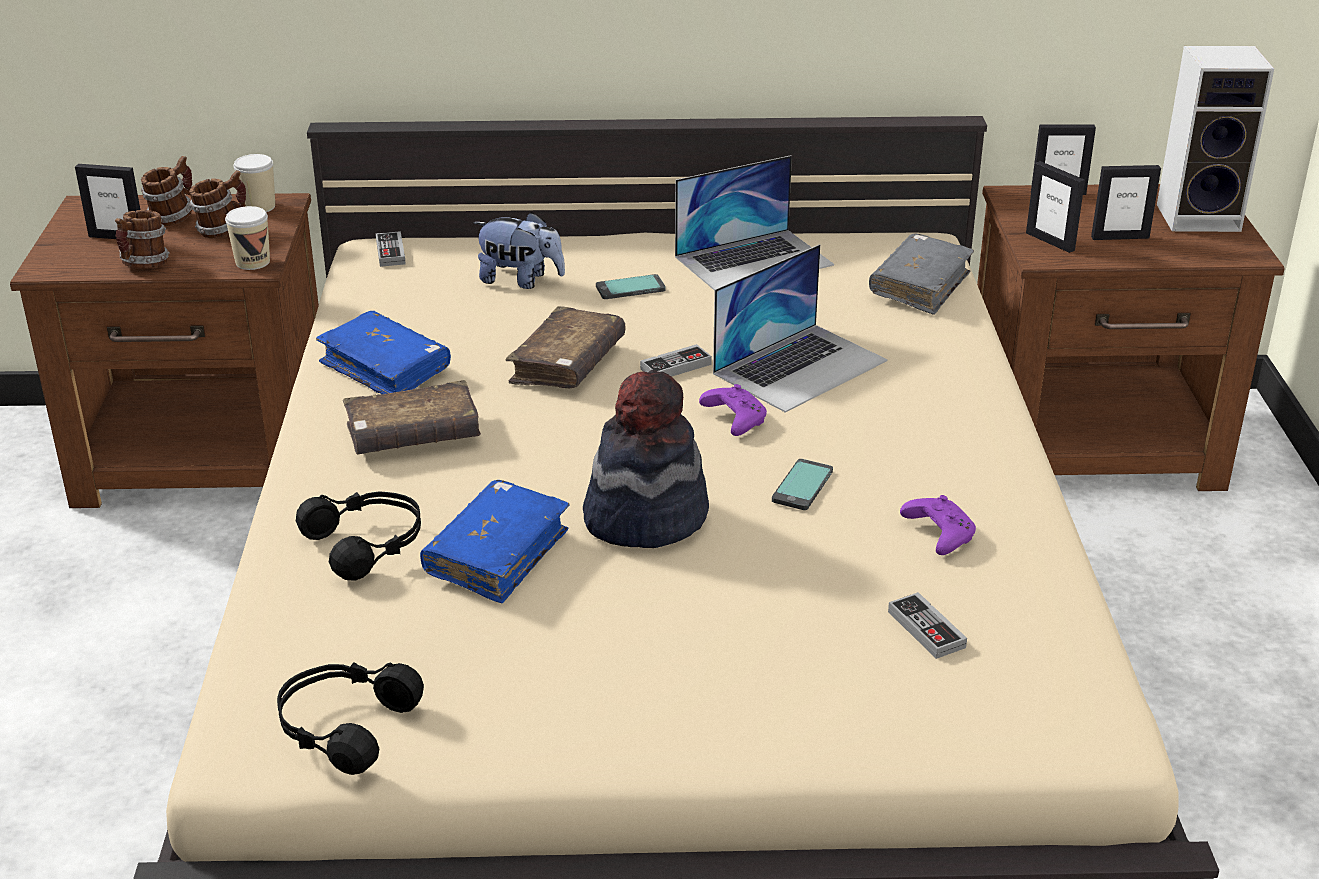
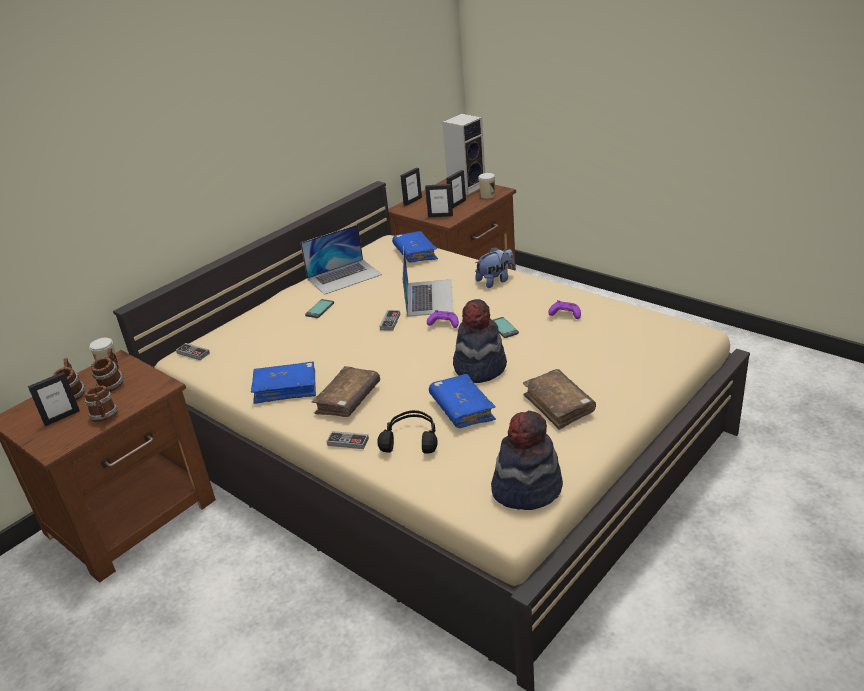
camera: 45 degrees left, 0 degrees up
cup [225,206,270,270] -> cup moved to [478,173,495,199]
black headphones [277,662,424,775] -> hat [491,411,563,510]
plush toy [474,212,565,289] -> plush toy moved to [475,247,515,288]
brown book [506,306,626,388] -> brown book moved to [523,369,596,430]
laptop [675,155,834,291] -> laptop turned 45 degrees clockwise [300,225,382,295]
grey book [869,234,974,315] -> blue book [392,231,438,263]
game controller [888,592,967,659] -> game controller moved to [326,431,369,449]

